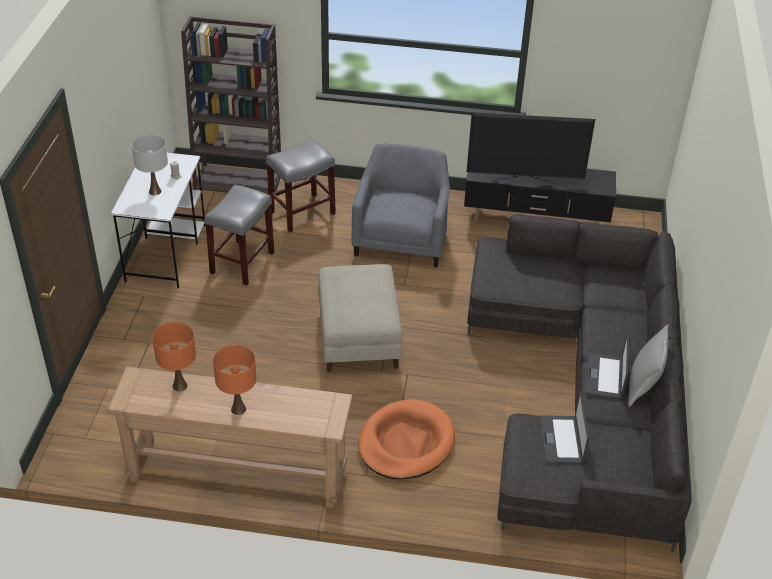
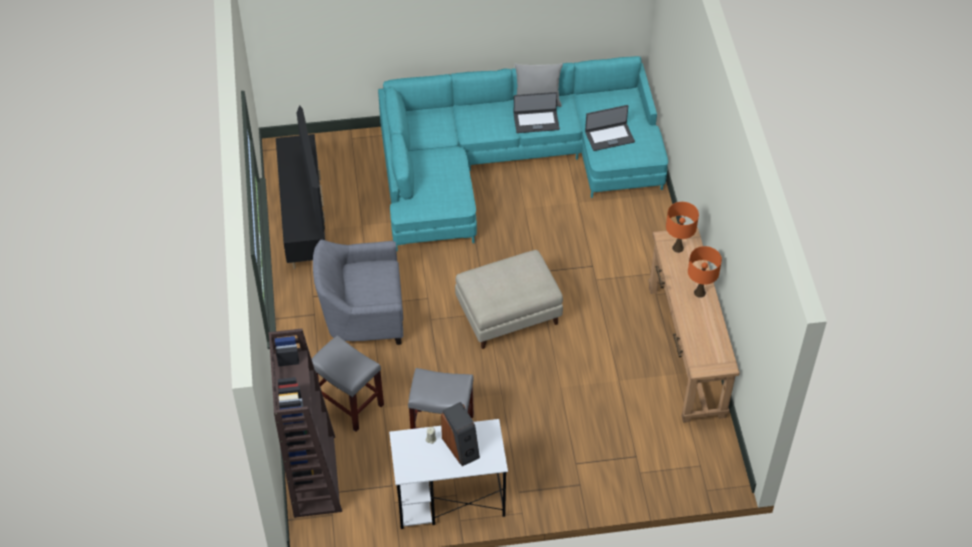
camera: 105 degrees left, 10 degrees up
white table lamp [132,134,168,195] -> speaker [441,402,480,466]
orange table lamp [152,322,196,392] -> orange table lamp moved to [666,202,699,253]
orange dog bed [358,399,455,479] -> none
grey sofa [467,214,692,552] -> turquoise sofa [378,56,668,251]

